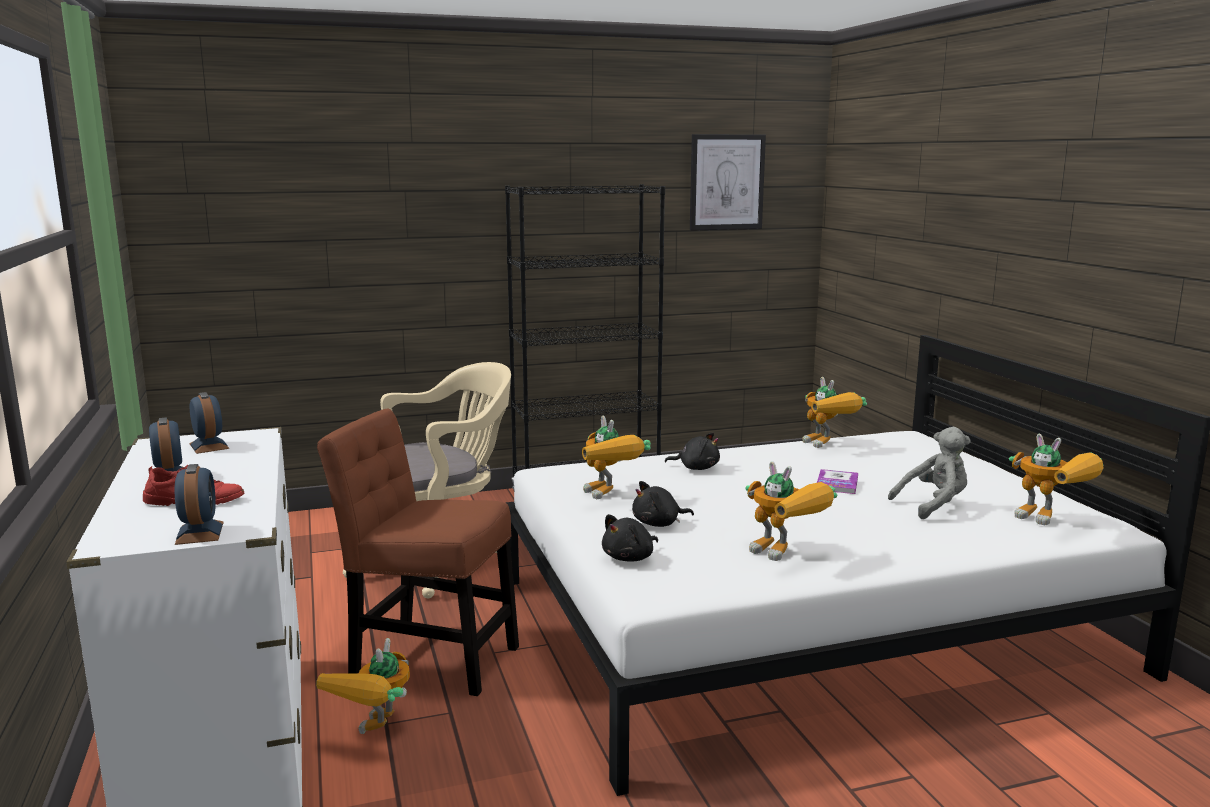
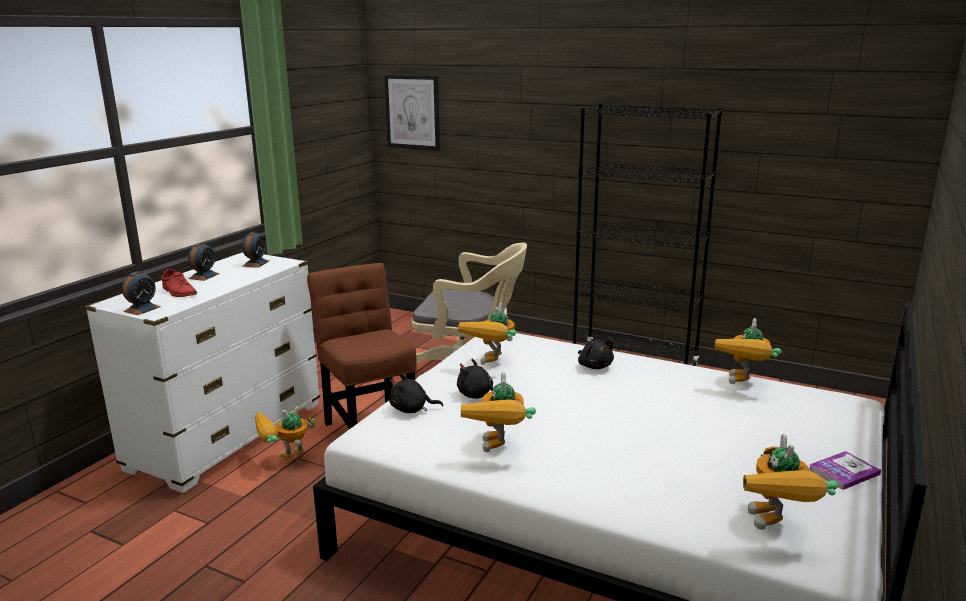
camera: 45 degrees right, 5 degrees up
picture [690,134,766,231] -> picture moved to [384,75,440,151]
book [817,469,858,494] -> book moved to [809,451,881,490]
grey plush toy [888,427,971,519] -> none

